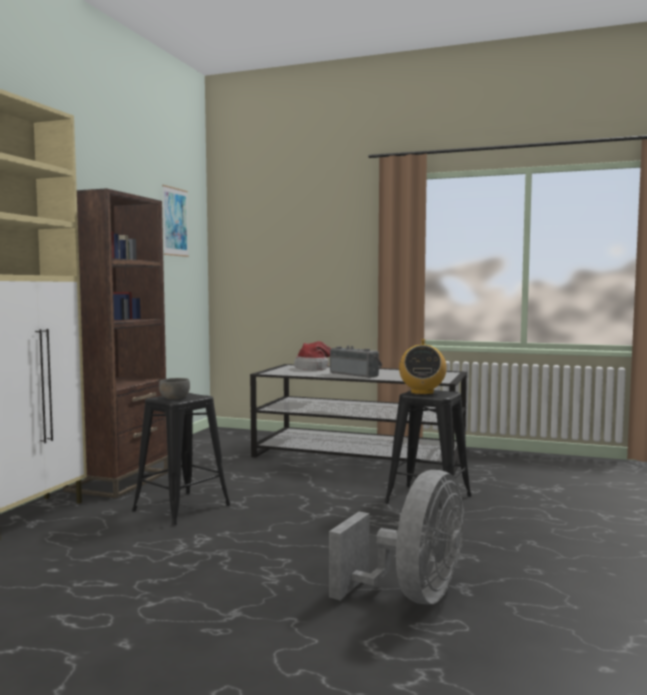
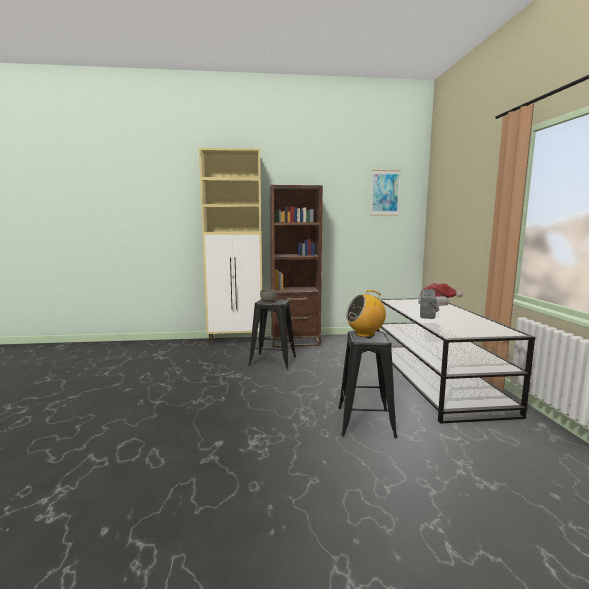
camera: 65 degrees right, 5 degrees up
grey fan [329,470,464,604] -> none

